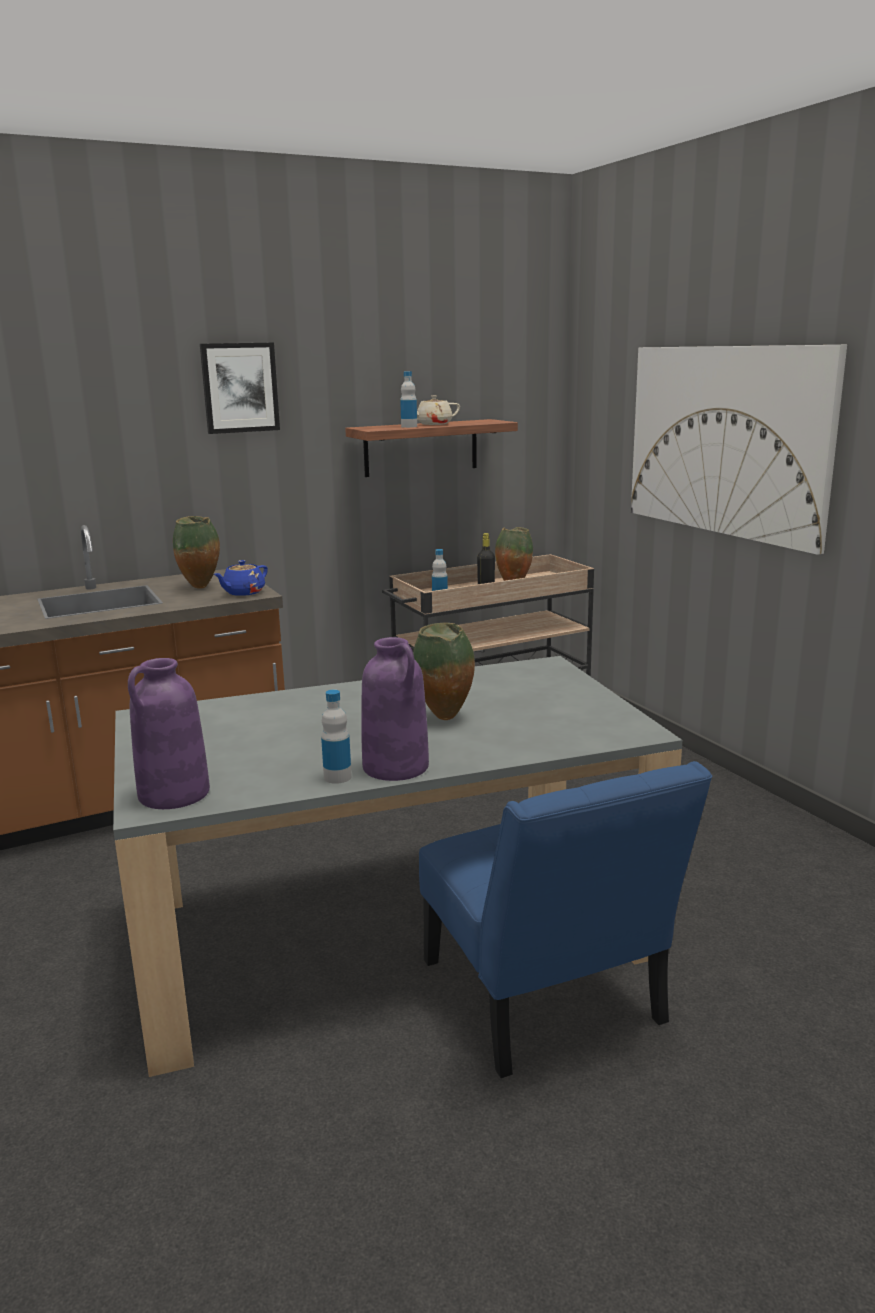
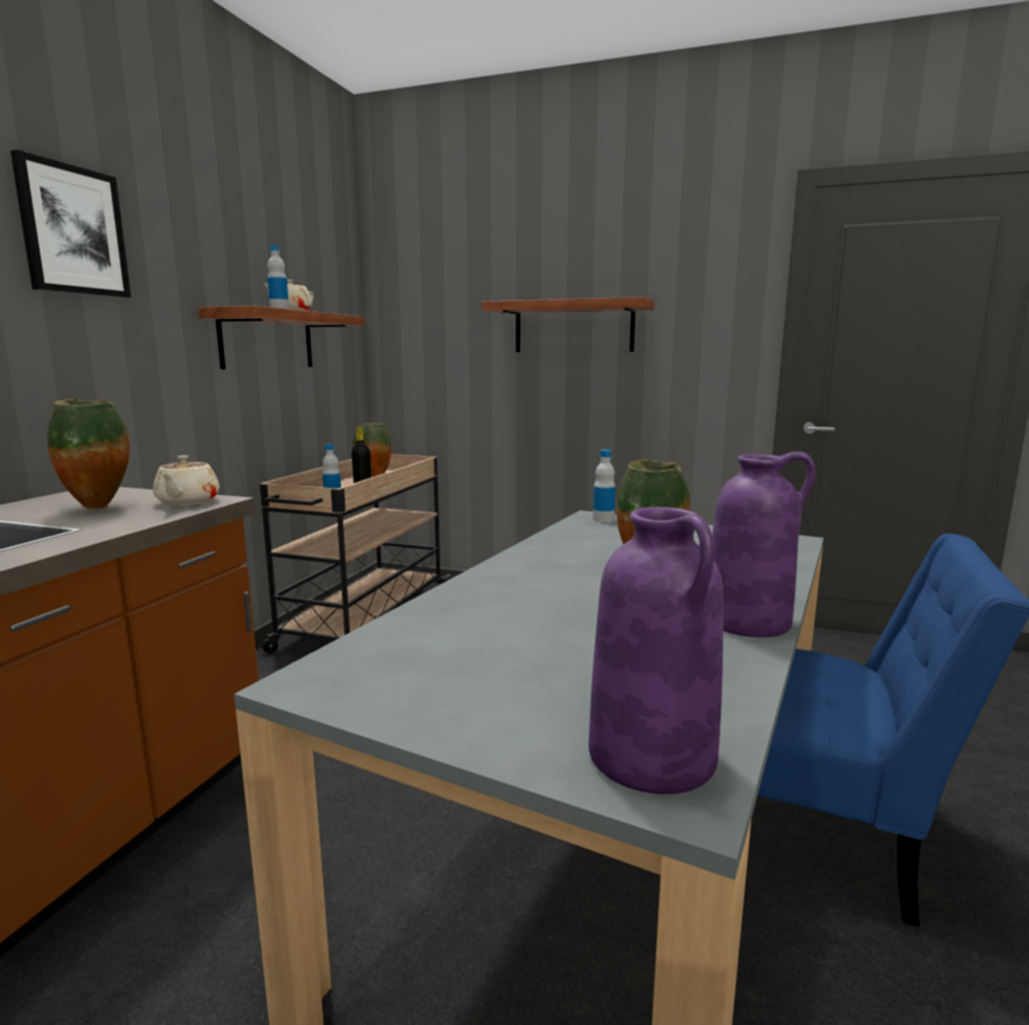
camera: 45 degrees left, 5 degrees down
blue teapot [214,560,268,596] -> beige teapot [153,455,220,506]
bottle [321,689,352,784] -> bottle moved to [593,450,615,522]
picture [631,345,847,555] -> shelf [482,297,654,352]

